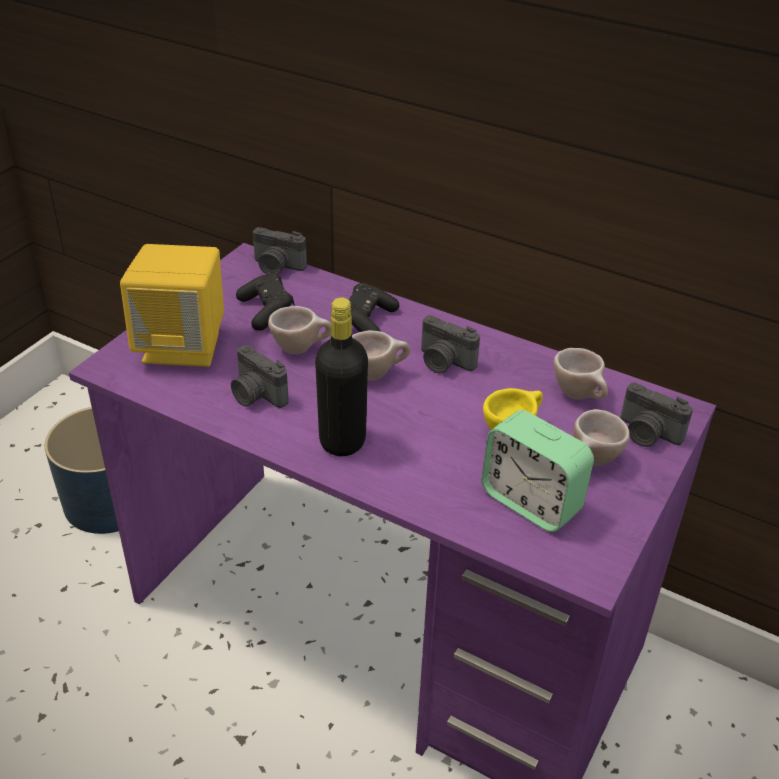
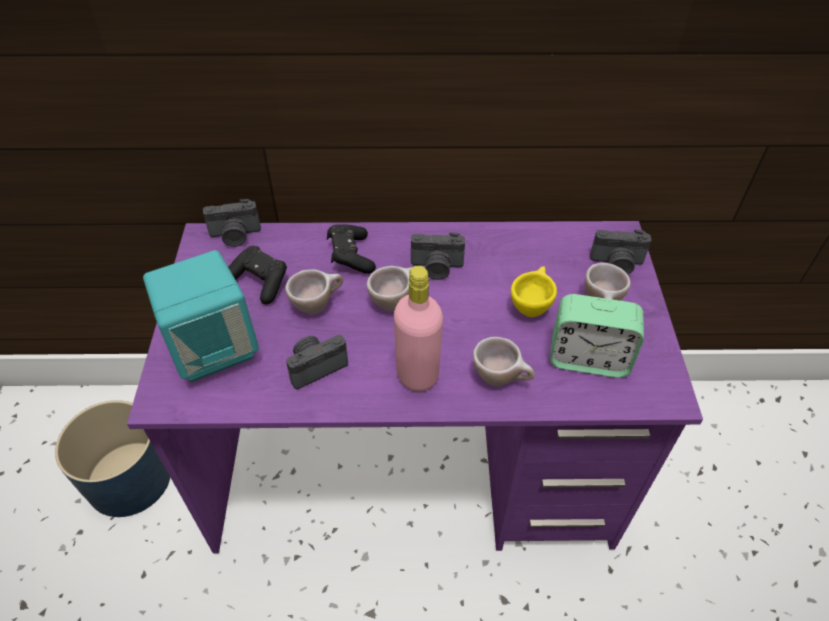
camera: 30 degrees left, 10 degrees up
yellow speaker [120,244,224,367] -> turquoise speaker [143,250,259,382]
camera [231,345,289,408] -> camera turned 135 degrees clockwise [286,335,348,389]
black bottle [315,298,368,456] -> pink bottle [394,266,443,392]
beige cup [554,348,608,400] -> beige cup moved to [473,337,535,386]

